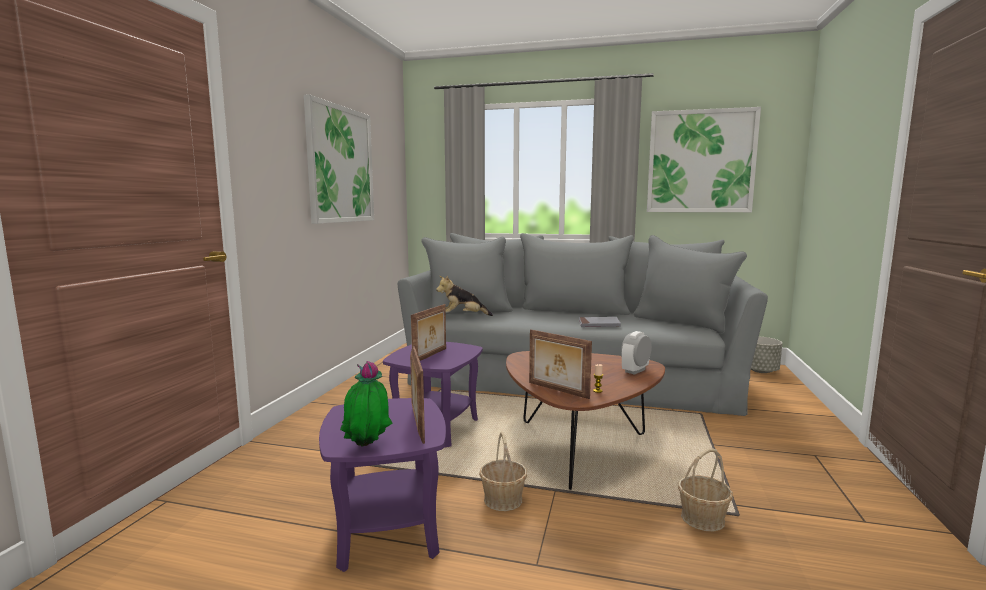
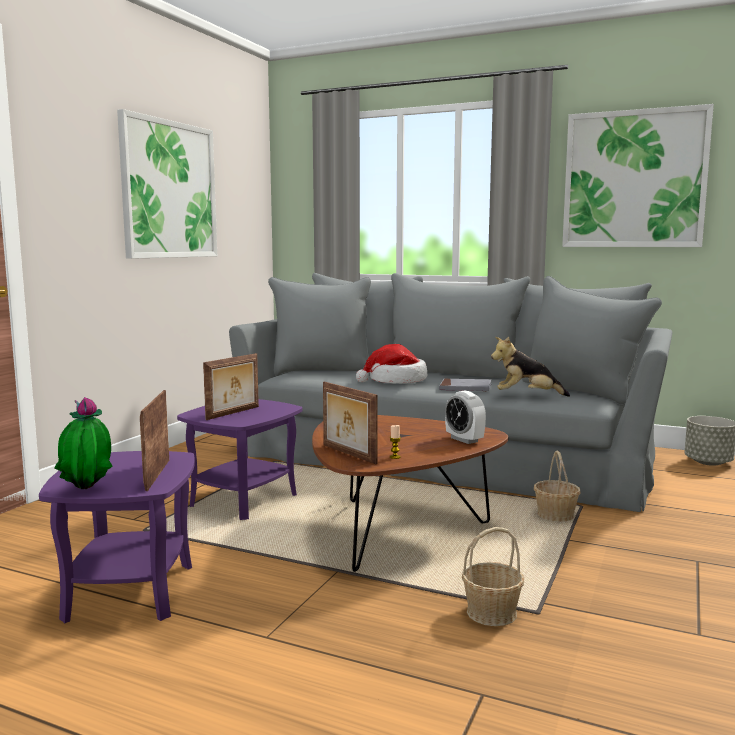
camera: 10 degrees right, 0 degrees up
plush toy [436,276,493,316] -> plush toy moved to [491,337,570,397]
basket [479,432,527,511] -> basket moved to [534,451,581,522]
alarm clock [621,331,652,375] -> alarm clock turned 90 degrees counterclockwise [445,391,486,444]
none -> hat [356,344,427,384]

